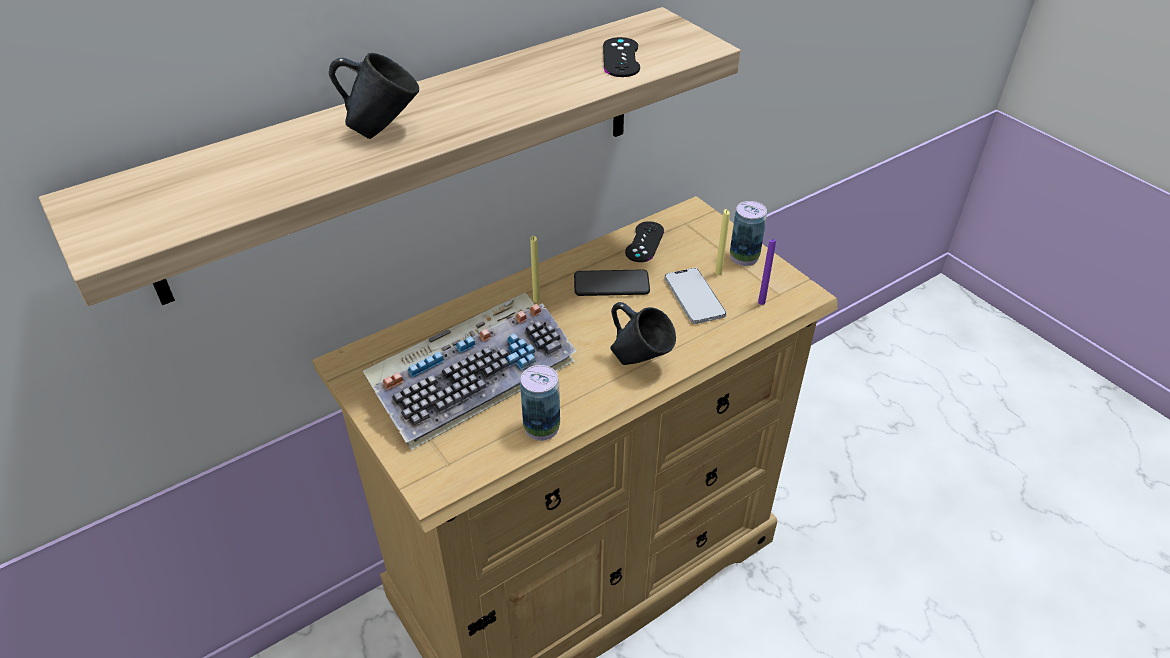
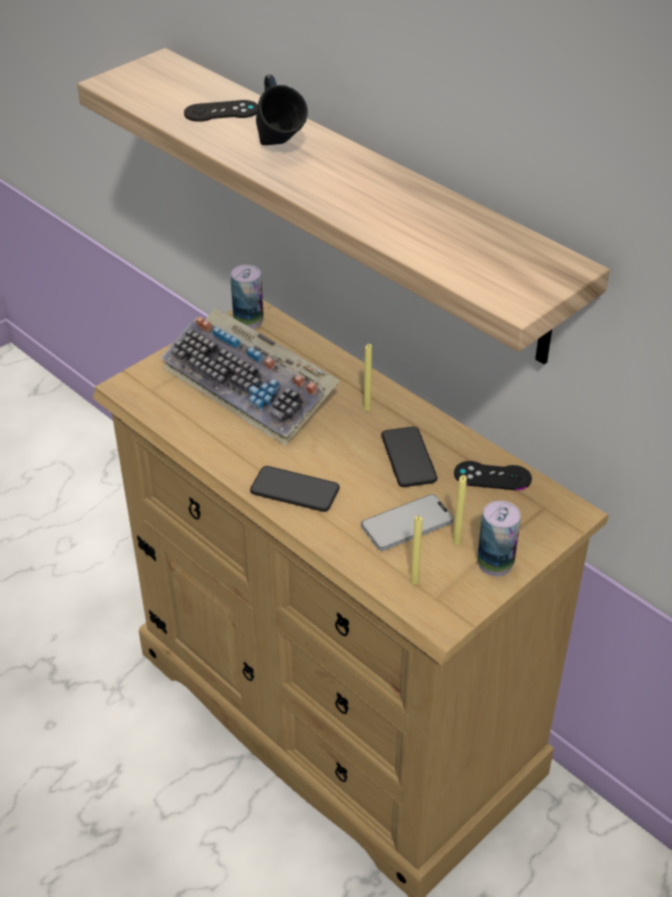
camera: 80 degrees right, 0 degrees up
can [520,365,560,441] -> can moved to [231,265,264,329]
black game controller [603,37,640,77] -> black game controller moved to [184,100,258,122]
blue mug [610,302,676,365] -> phone [250,466,340,512]
purple candle [758,239,776,305] -> yellow candle [410,516,422,585]

